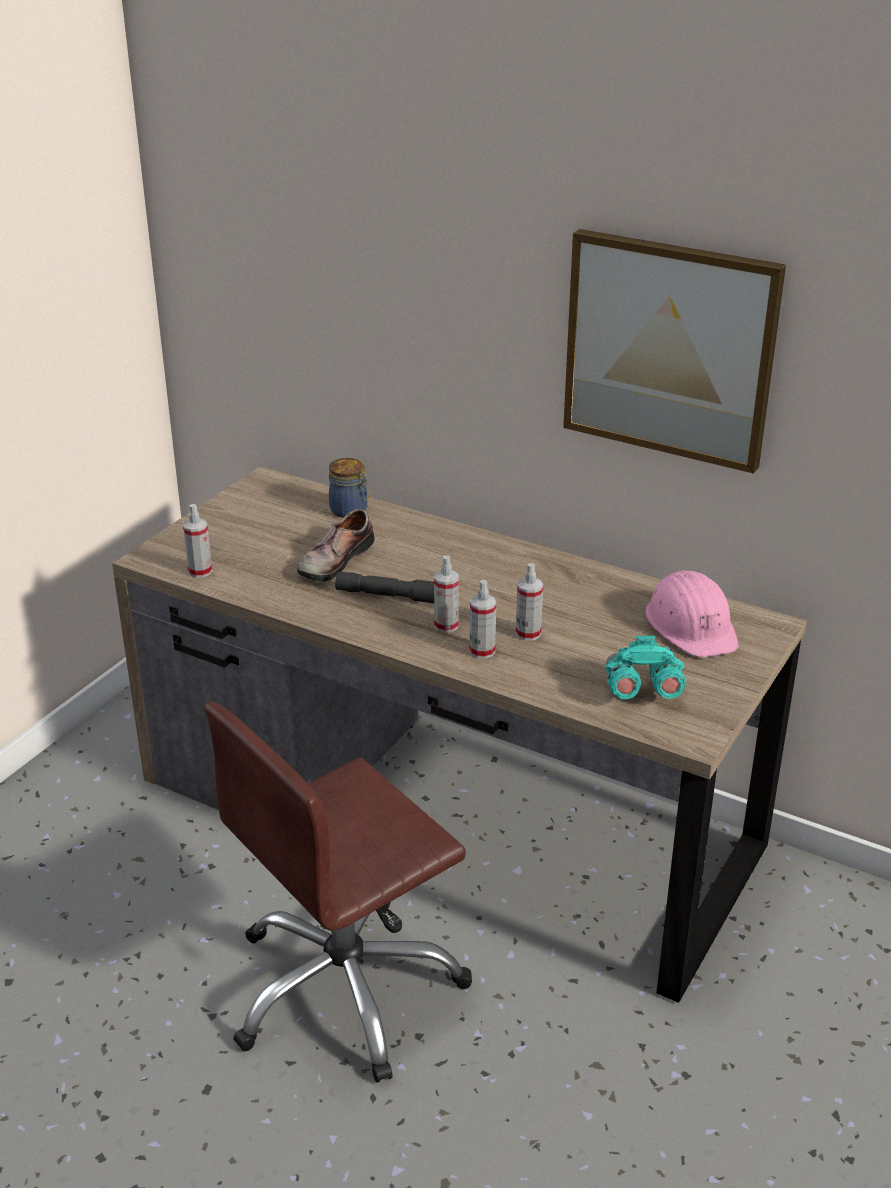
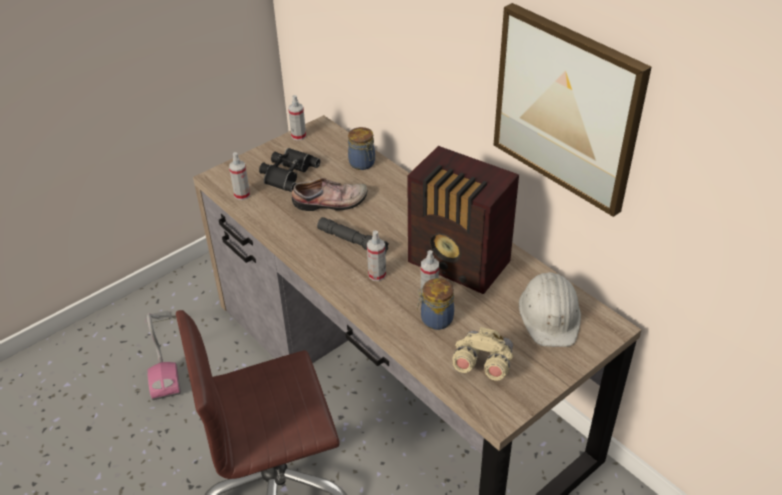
camera: 20 degrees right, 10 degrees up
shoe [297,509,375,582] -> shoe turned 150 degrees counterclockwise [292,177,367,211]
spray bottle [469,580,496,659] -> spray bottle moved to [288,95,306,141]
turquoise binoculars [605,636,685,699] -> beige binoculars [452,327,513,381]
pink hard hat [645,570,739,657] -> white hard hat [519,272,581,347]
none -> vacuum cleaner [145,311,181,400]
none -> black binoculars [259,148,320,192]
none -> radio [407,146,519,294]
none -> jar [417,278,454,330]

